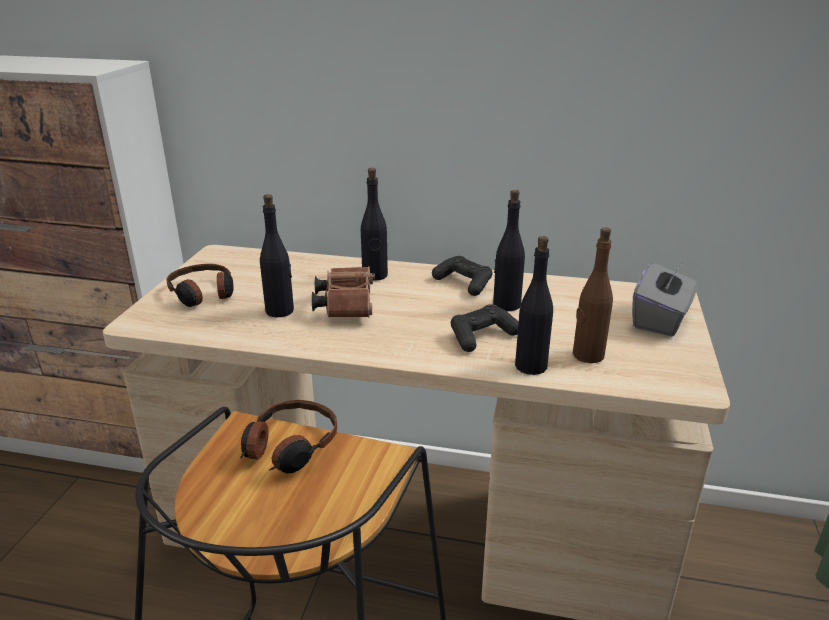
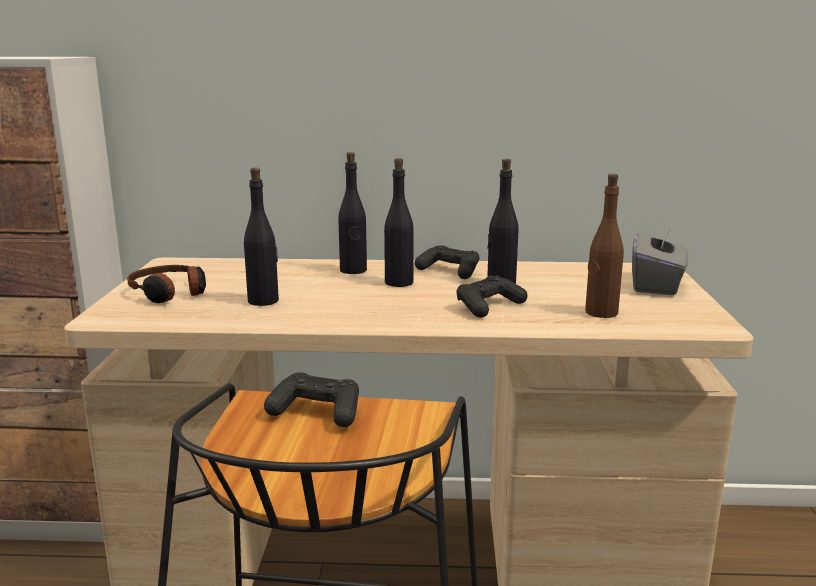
camera: 10 degrees left, 10 degrees down
headphones [240,400,337,473] -> black game controller [264,372,359,427]
brown binoculars [312,266,375,317] -> none
black bottle [515,236,553,375] -> black bottle moved to [384,158,413,287]

